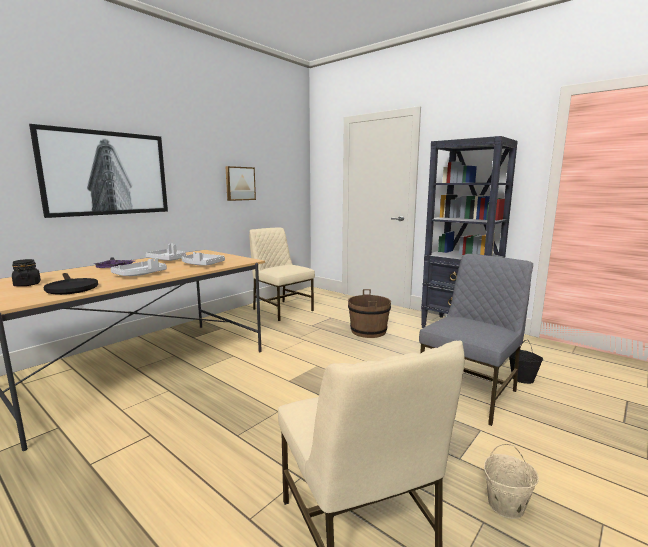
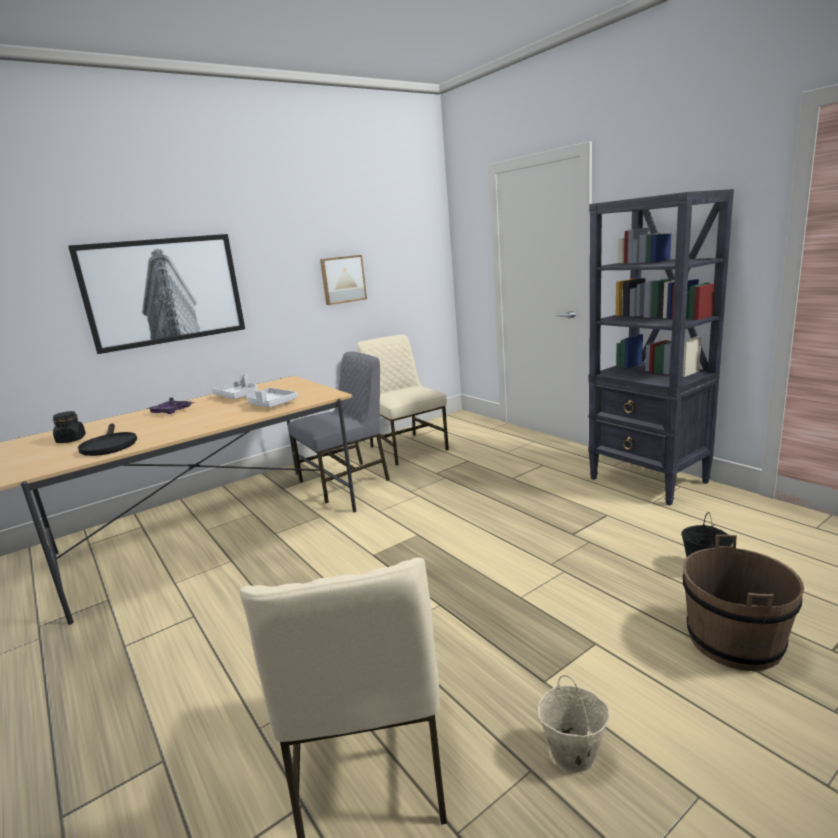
camera: 15 degrees right, 5 degrees up
grey tray [111,258,167,276] -> none
brown bucket [348,289,391,338] -> brown bucket moved to [683,535,804,671]
grey chair [419,254,533,426] -> grey chair moved to [288,351,390,503]

